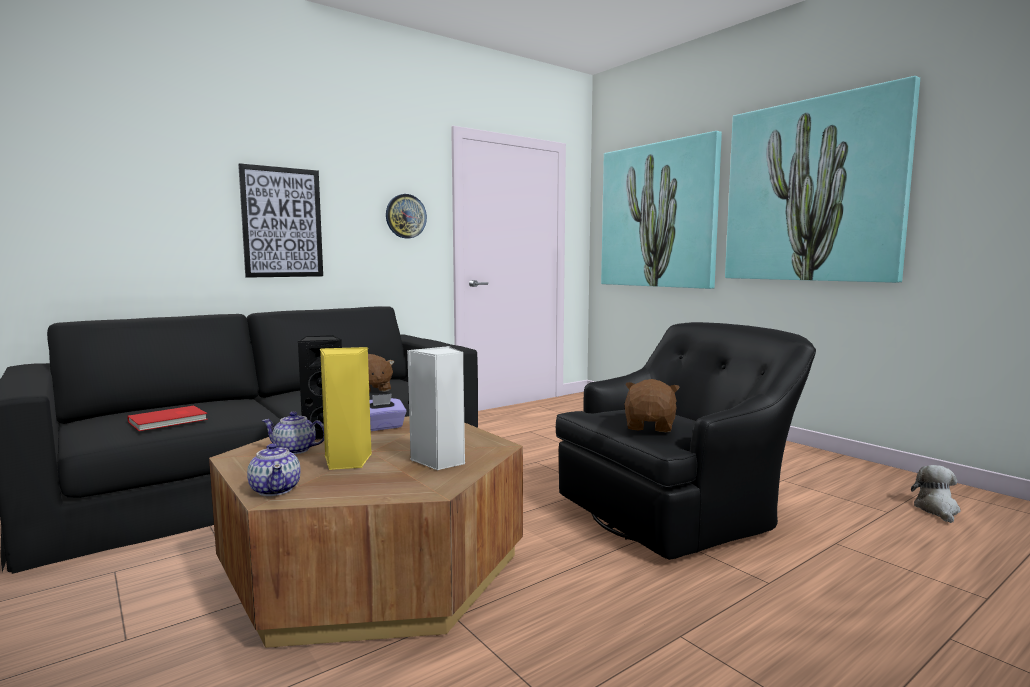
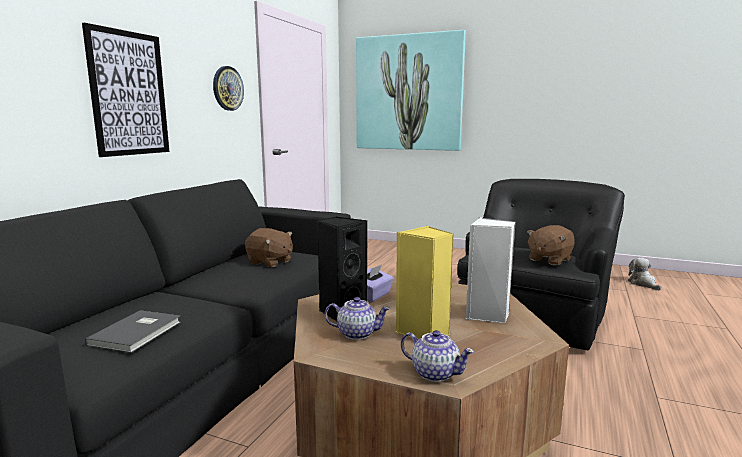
camera: 30 degrees left, 5 degrees up
red book [128,406,208,431] -> grey book [85,310,181,353]
teapot [262,412,324,455] -> teapot turned 150 degrees counterclockwise [325,297,390,340]
brown plush toy [625,379,680,432] -> brown plush toy turned 120 degrees counterclockwise [527,225,575,265]
picture [725,76,920,283] -> none

